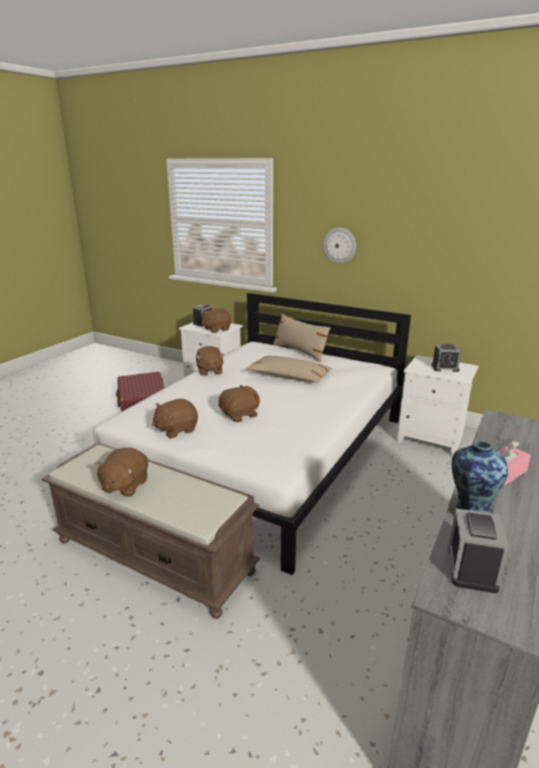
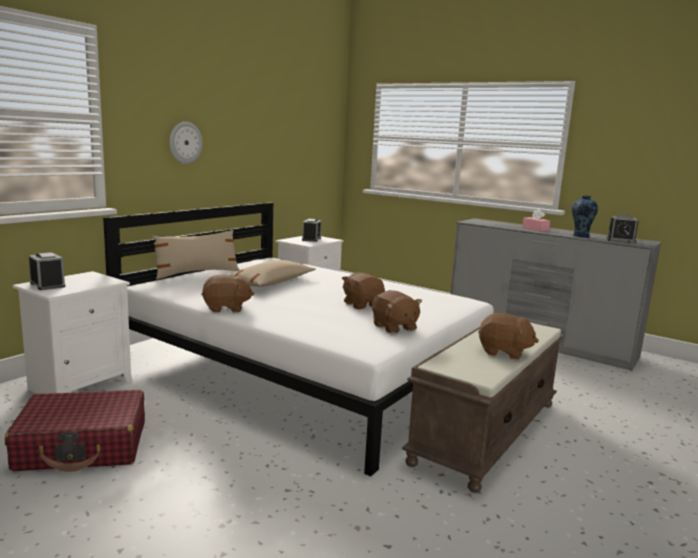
camera: 85 degrees left, 10 degrees down
brown plush toy [202,308,231,333] -> none

